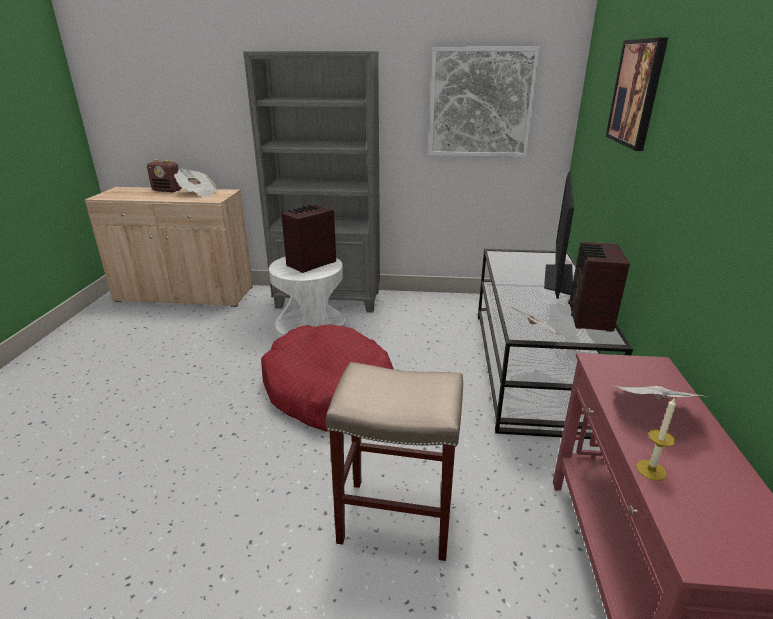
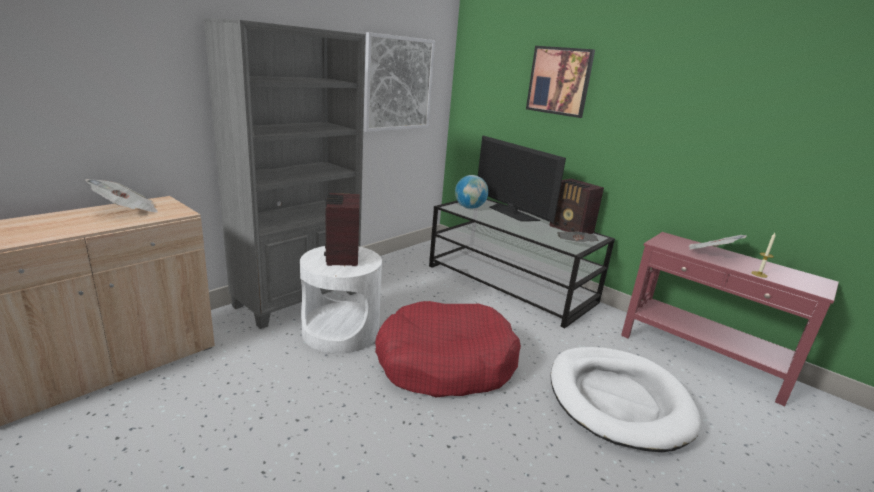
camera: 55 degrees left, 5 degrees down
radio [147,159,182,192] -> none
beige stool [326,362,463,561] -> white dog bed [551,347,701,452]
none -> globe [455,175,488,209]

